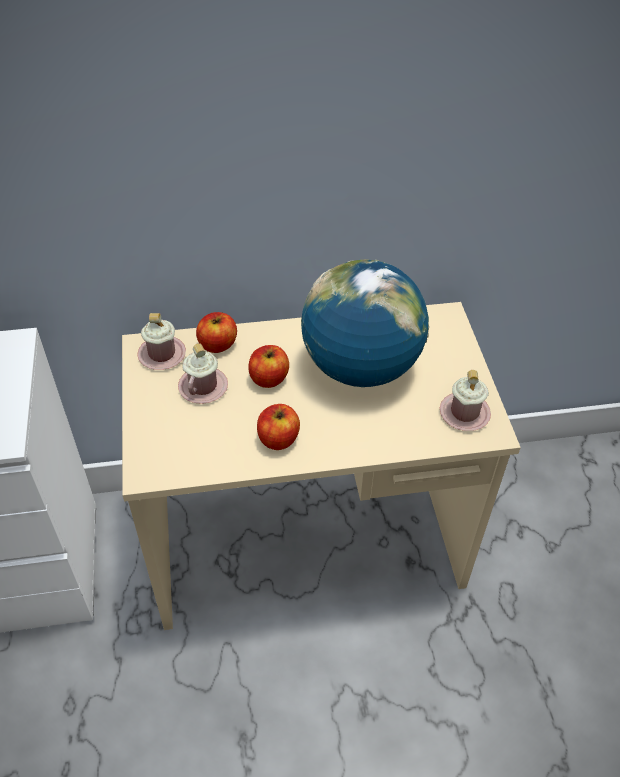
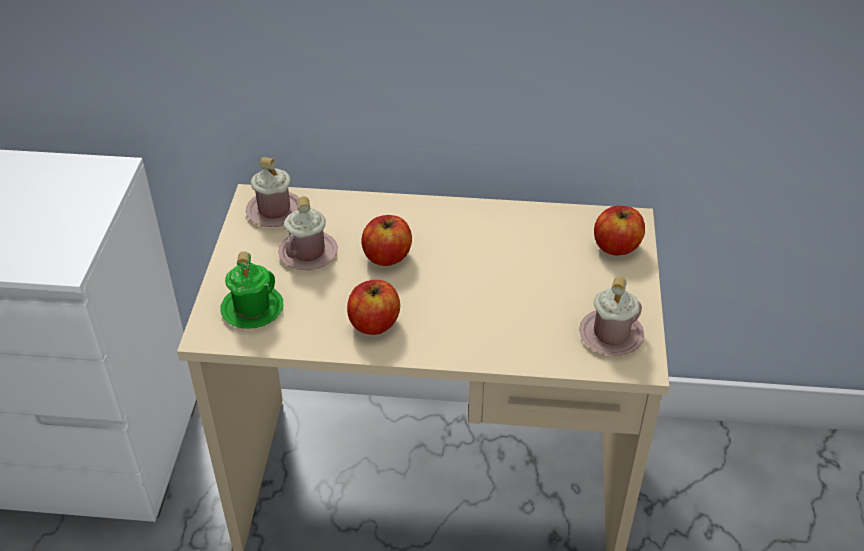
camera: 15 degrees right, 5 degrees down
apple [196,312,237,353] -> apple moved to [594,206,645,256]
globe [301,259,429,387] -> none
none -> green mug [220,251,283,329]

